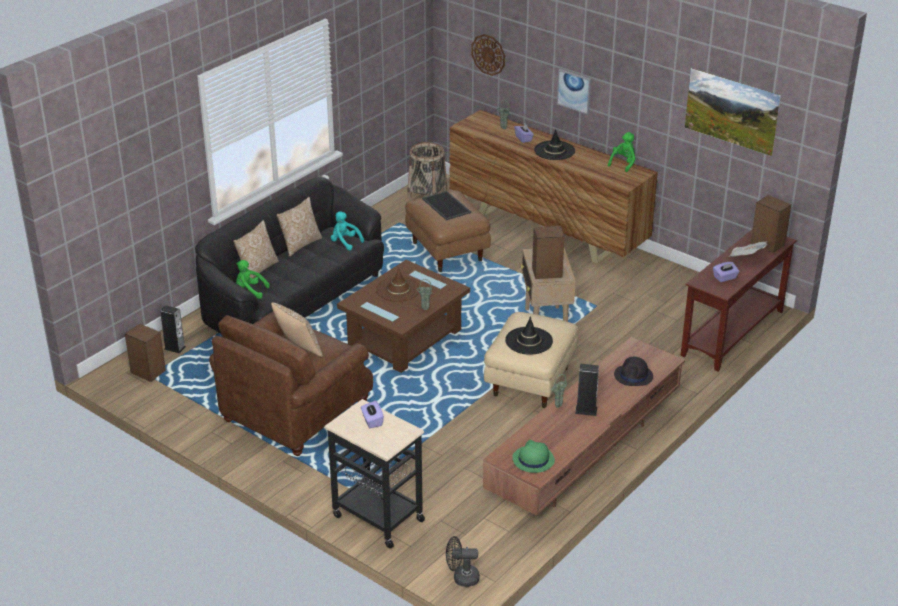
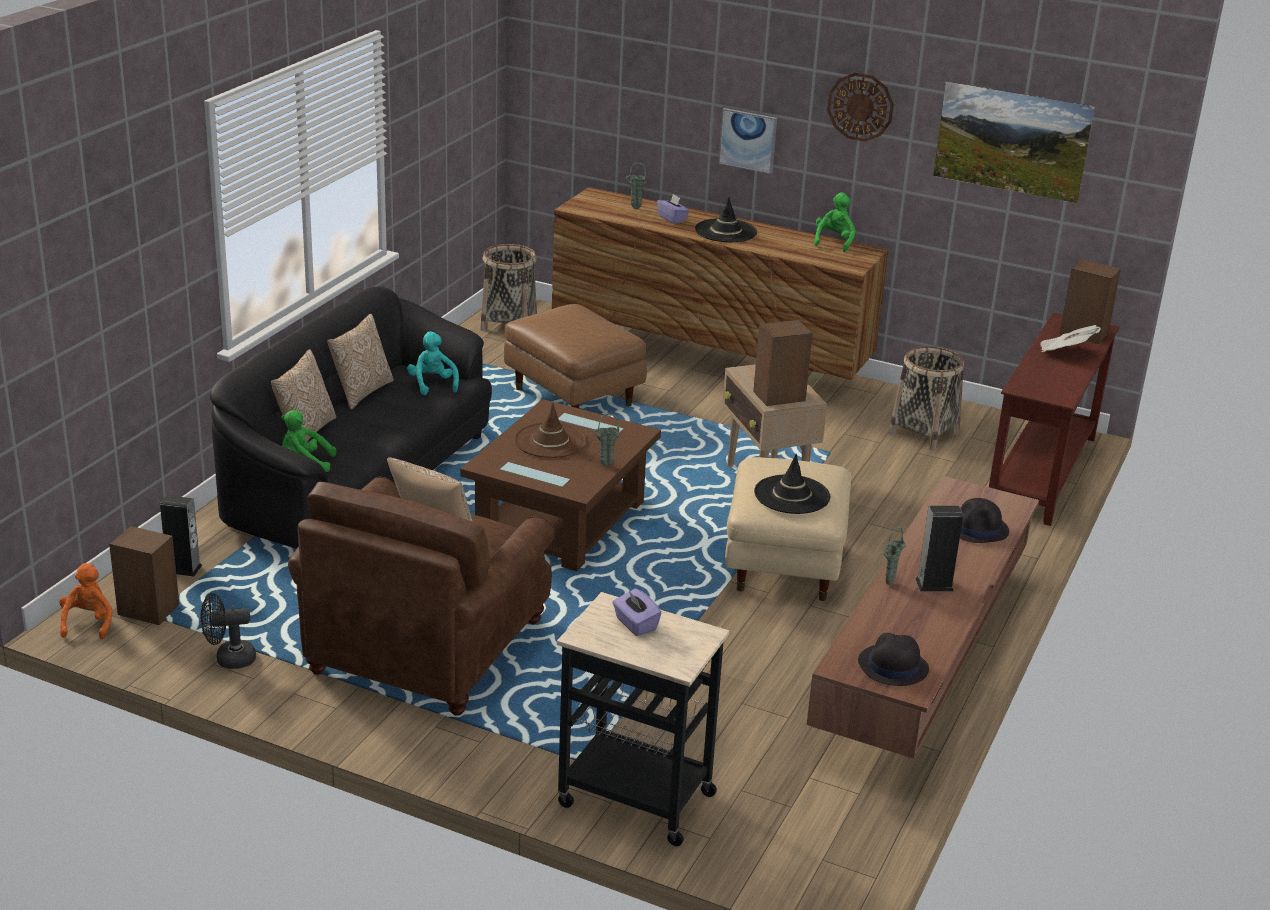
camera: 15 degrees left, 5 degrees down
turquoise plush toy [331,211,364,250] -> turquoise plush toy turned 45 degrees clockwise [407,332,459,395]
tray [422,191,471,220] -> none
black fan [446,536,480,587] -> black fan moved to [201,593,256,669]
wall clock [471,34,505,76] -> wall clock moved to [827,72,894,142]
green hat [512,440,555,473] -> black hat [858,633,929,686]
purple tissue box [713,262,739,282] -> none
none -> orange plush toy [59,563,112,639]
none -> basket [888,346,964,451]

